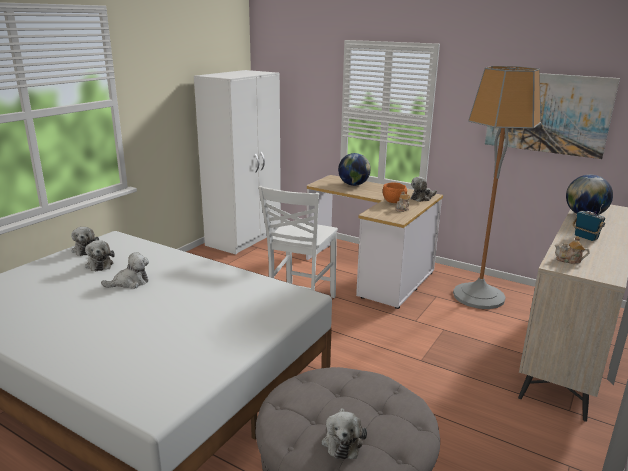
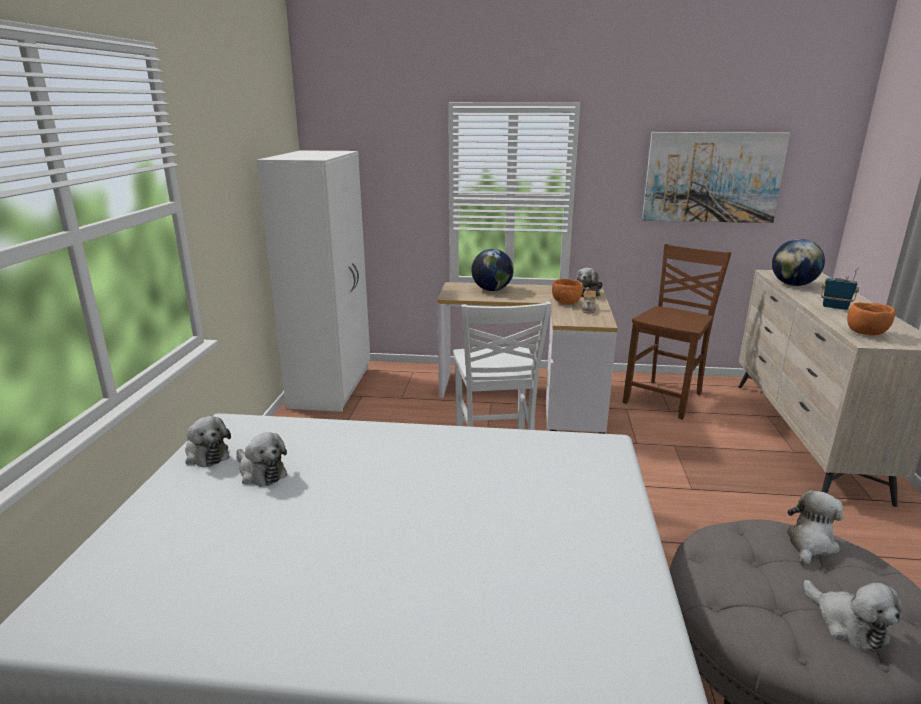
camera: 25 degrees left, 0 degrees up
plush toy [101,252,149,289] -> plush toy moved to [787,490,843,565]
floor lamp [453,66,541,309] -> brown chair [623,244,731,420]
teapot [555,236,590,264] -> orange bowl [847,302,895,335]

